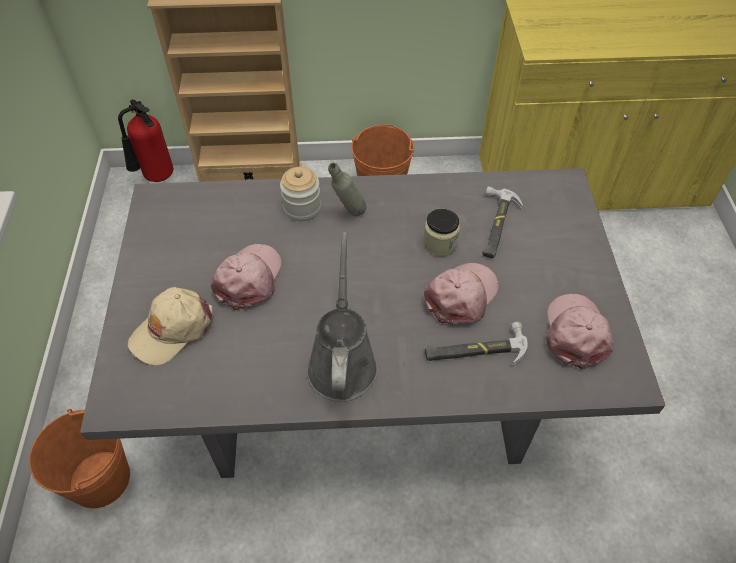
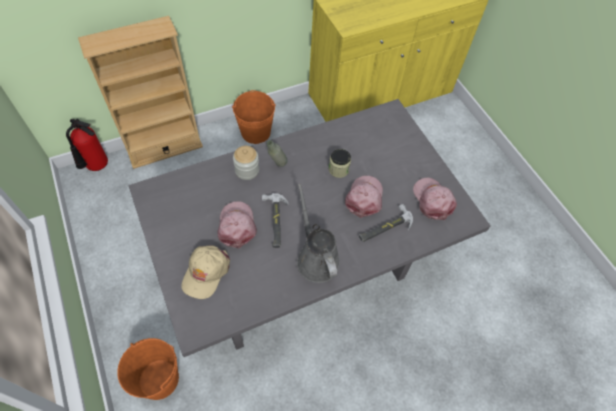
camera: 25 degrees left, 5 degrees up
hammer [482,186,523,258] -> hammer moved to [262,193,288,248]

